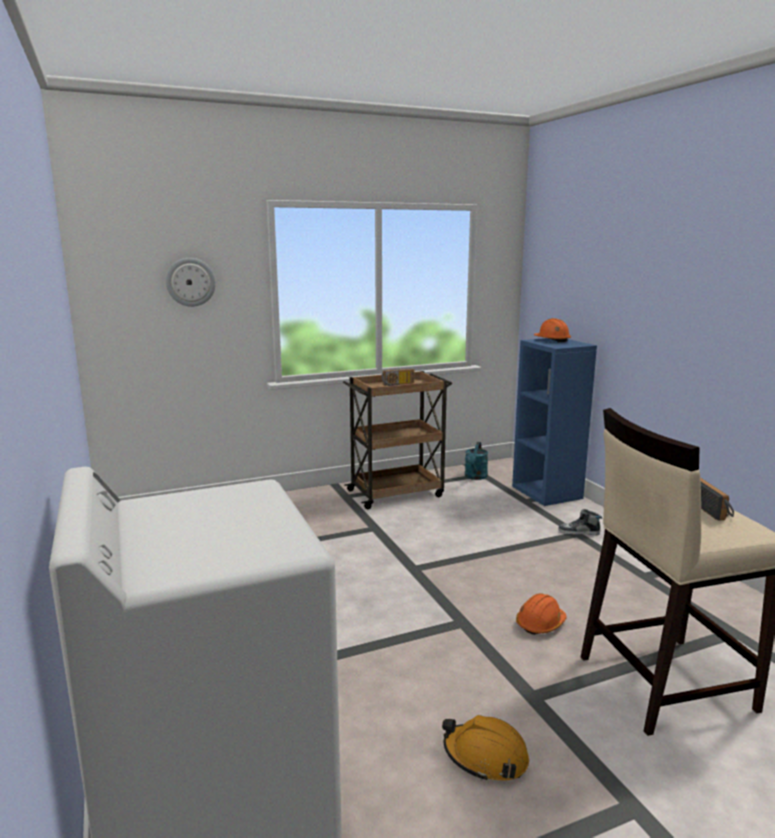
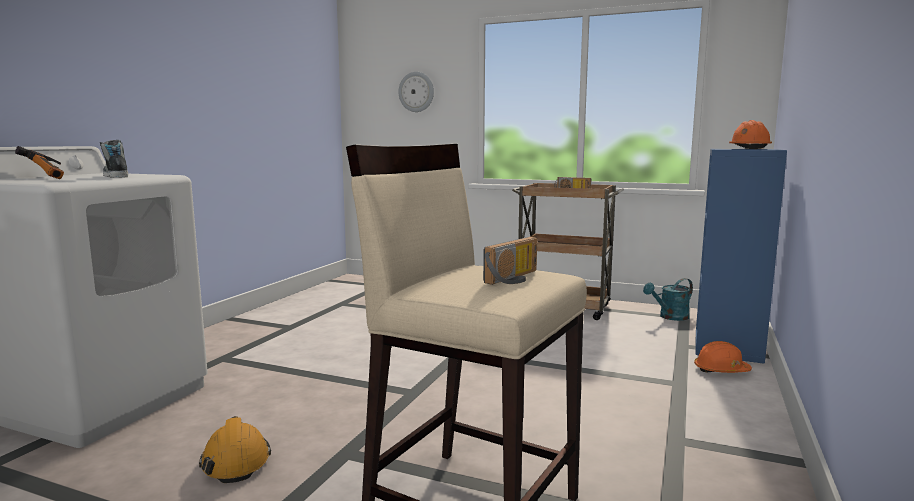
camera: 45 degrees right, 5 degrees down
orange hard hat [516,593,567,635] -> orange hard hat moved to [694,341,752,373]
shoe [558,509,602,535] -> shoe moved to [100,140,128,178]
none -> hammer [15,146,64,179]

